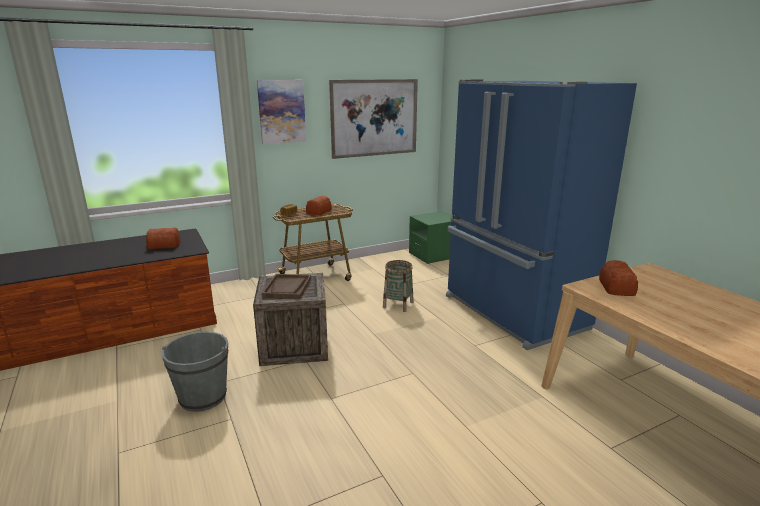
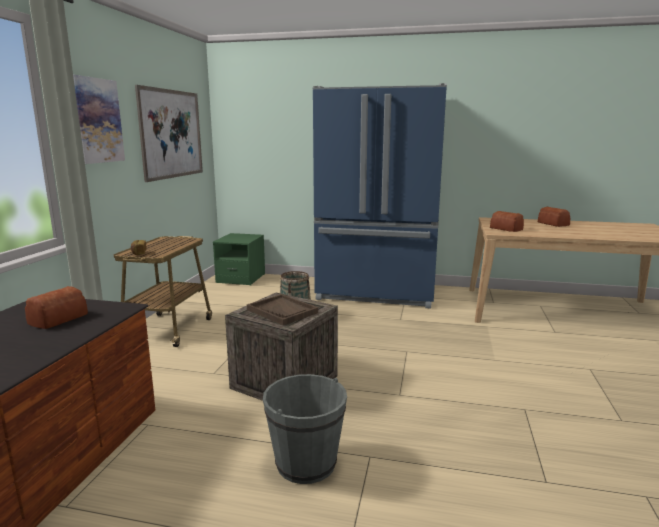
camera: 50 degrees left, 5 degrees down
bread [306,196,332,215] -> bread moved to [538,207,570,227]

